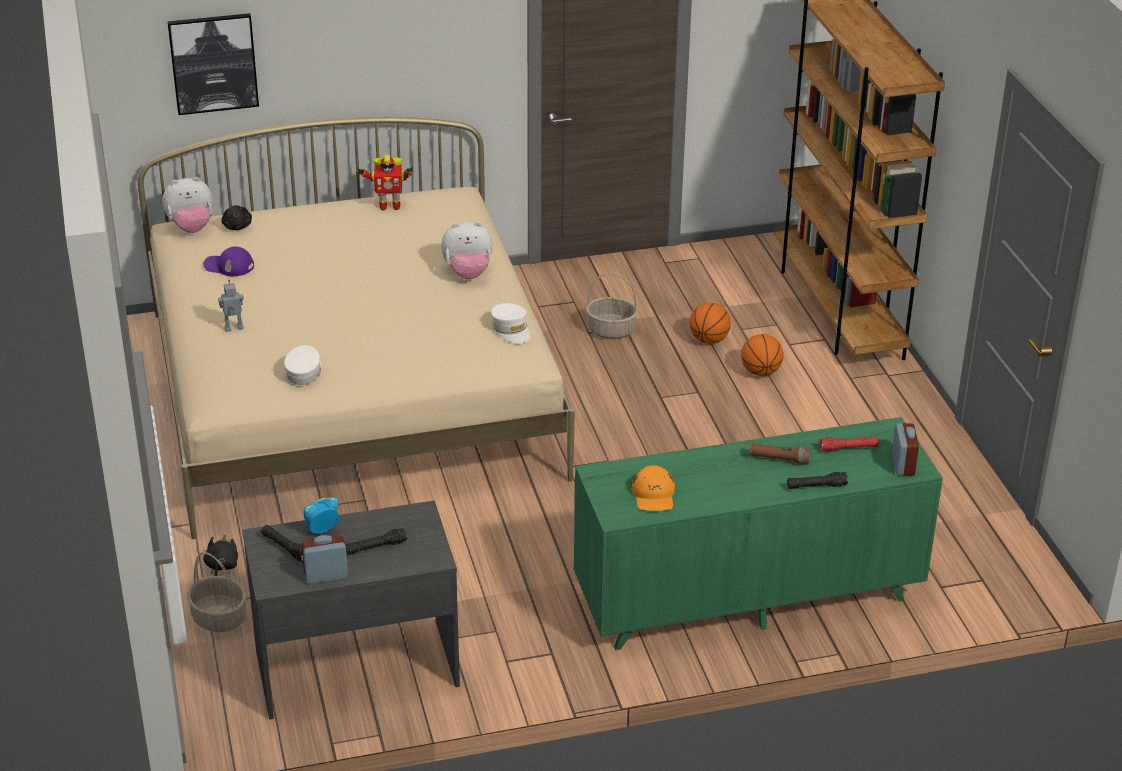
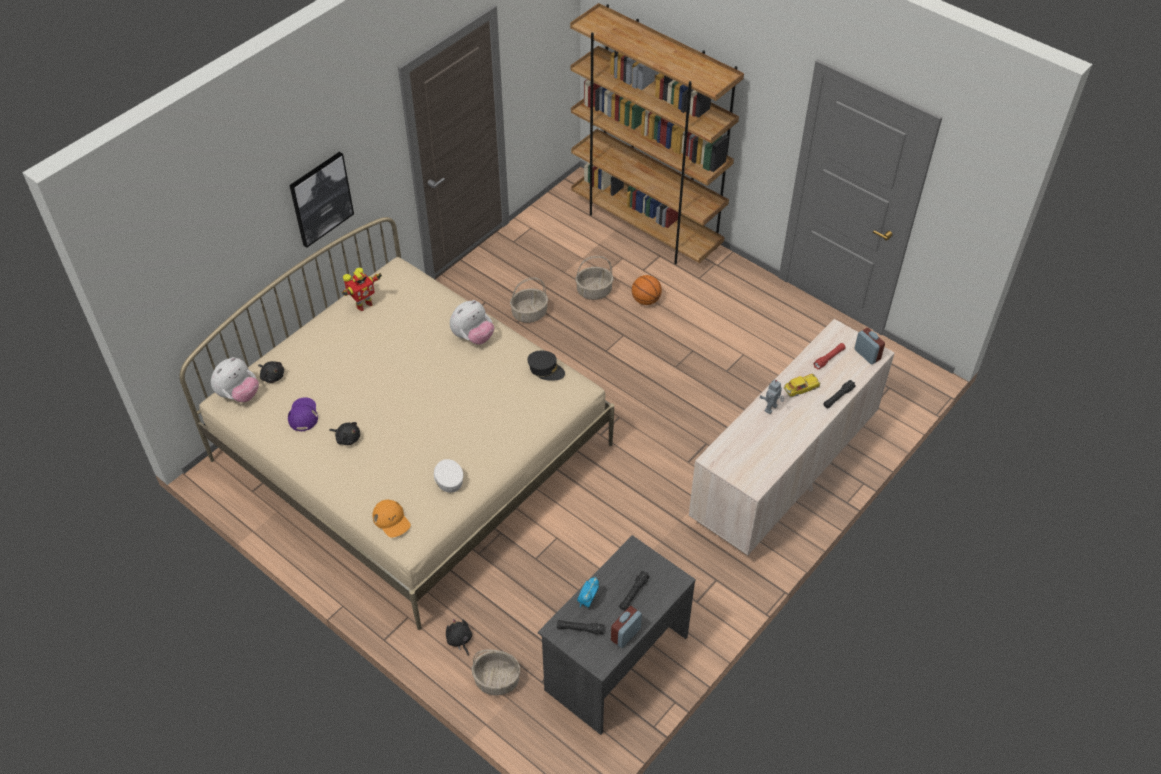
camera: 35 degrees left, 15 degrees up
picture [167,13,259,115] -> picture moved to [289,152,354,248]
purple cap [204,246,254,276] -> purple cap turned 105 degrees clockwise [288,397,318,431]
toy robot [218,280,244,332] -> toy robot moved to [760,380,784,414]
white cap [491,303,531,343] -> black cap [527,351,565,381]
green dresser [574,417,943,650] -> beige dresser [689,319,895,555]
orange cap [632,465,675,511] -> orange cap moved to [372,500,411,538]
basketball [690,303,731,344] -> basket [576,256,613,300]
brown flashlight [749,442,810,464] -> toy car [784,374,821,397]
none -> black plush toy [329,422,360,445]

